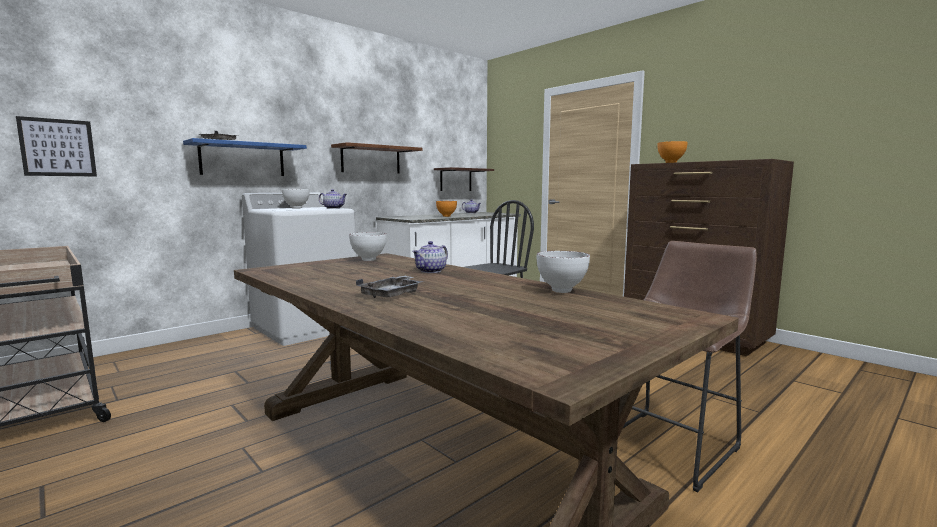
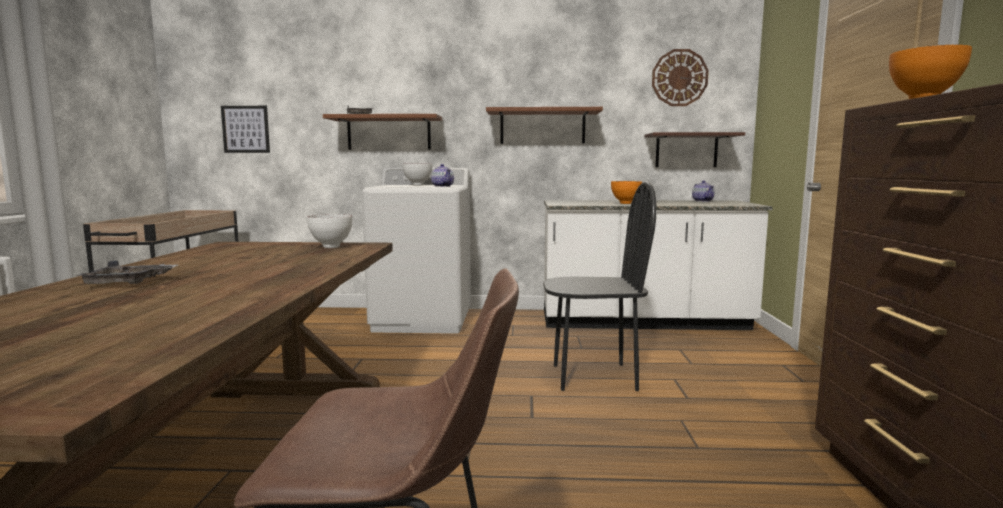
camera: 45 degrees right, 0 degrees up
blue shelf [183,138,307,176] -> brown shelf [323,114,442,150]
teapot [412,241,448,273] -> none
white bowl [537,251,590,293] -> none
none -> wall clock [652,49,709,106]

